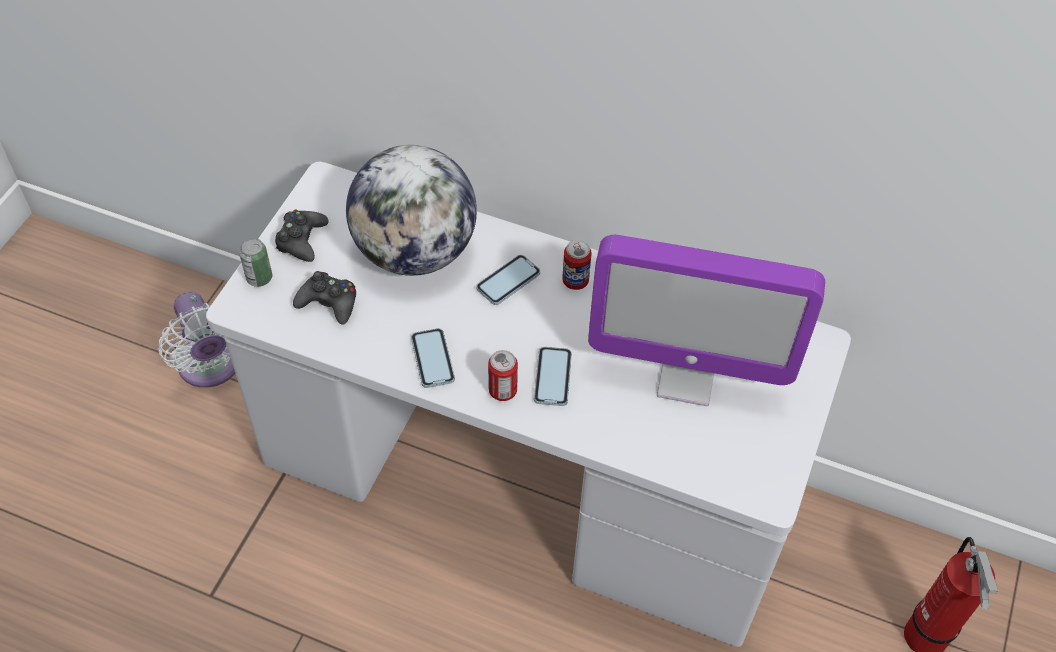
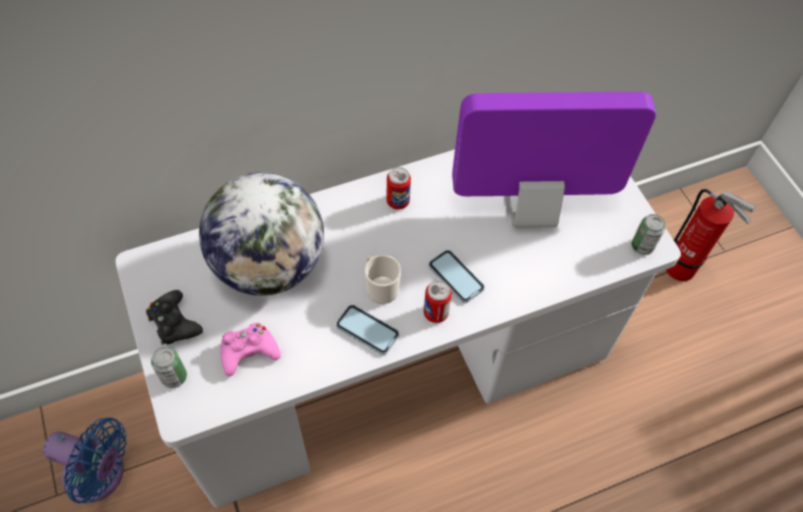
camera: 45 degrees left, 5 degrees up
white fan [158,292,235,388] -> blue fan [43,417,127,504]
black game controller [293,271,356,324] -> pink game controller [220,323,281,376]
phone [476,255,540,305] -> none
monitor [588,235,825,406] -> monitor turned 150 degrees counterclockwise [452,92,656,228]
none -> mug [365,255,401,304]
none -> can [631,214,665,255]

